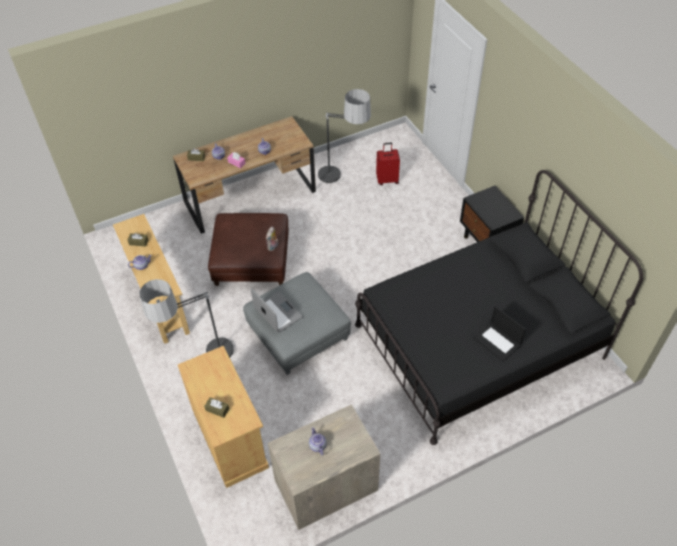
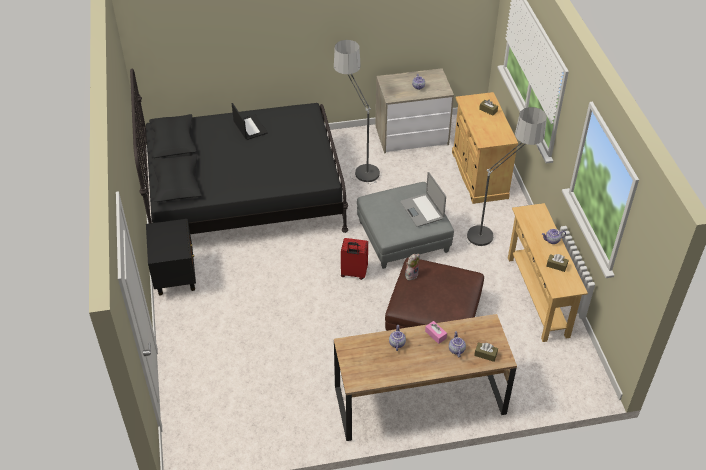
camera: 165 degrees left, 5 degrees down
floor lamp [318,89,371,183] -> floor lamp moved to [334,40,380,184]
red suitcase [376,143,400,185] -> red suitcase moved to [341,238,368,280]

